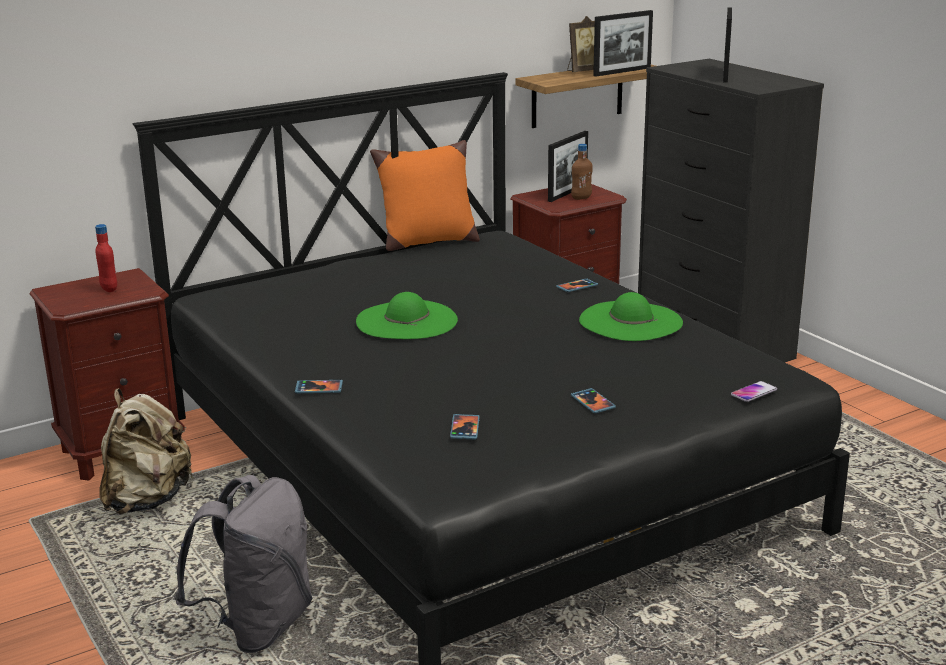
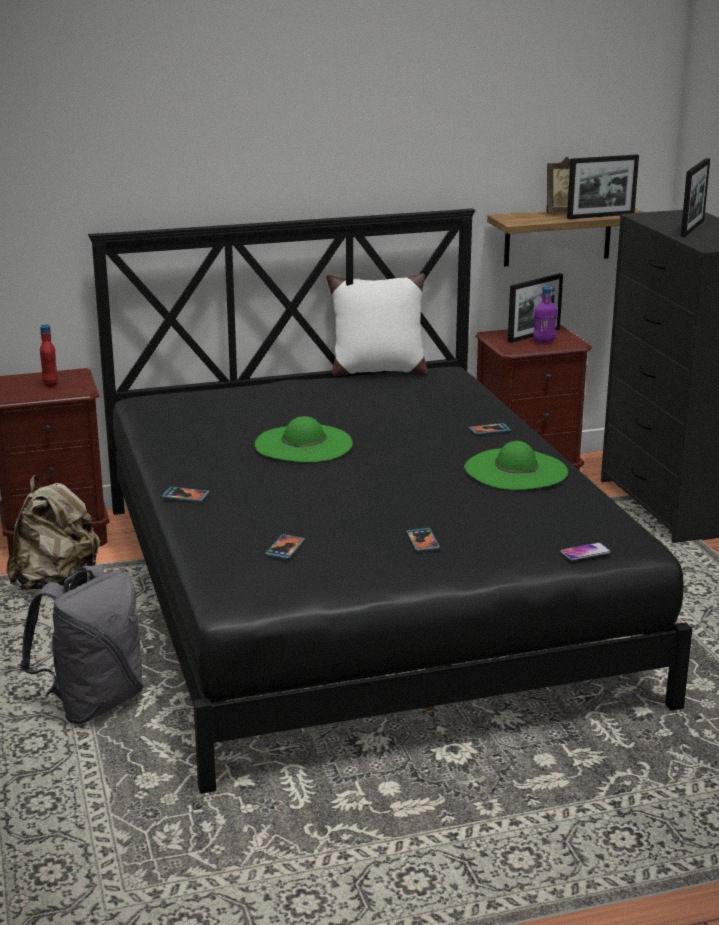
camera: 15 degrees right, 0 degrees up
orange pillow [370,140,480,251] -> white pillow [326,273,428,376]
brown bottle [571,144,593,200] -> purple bottle [533,287,557,343]

